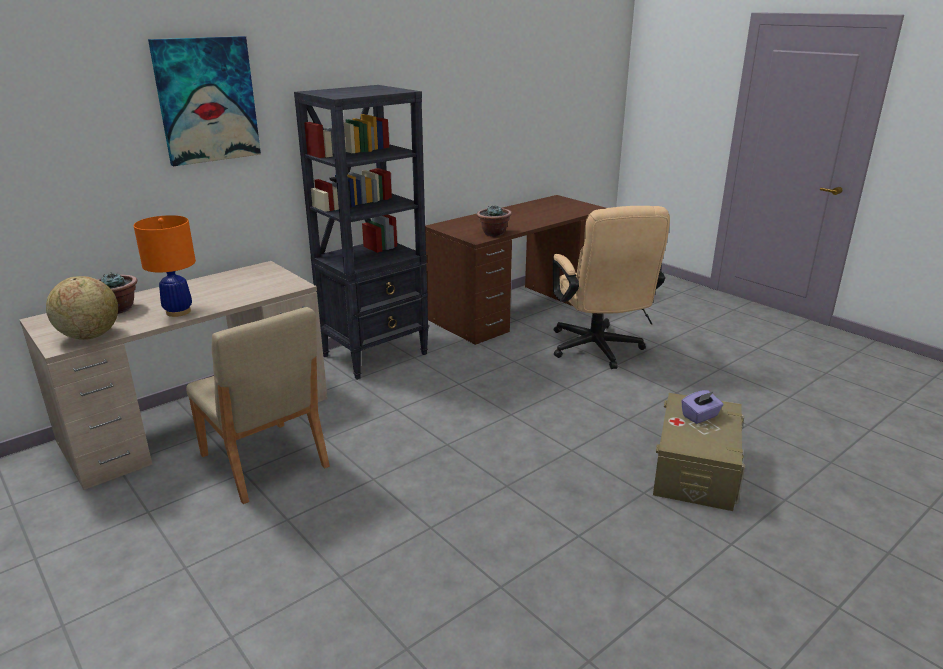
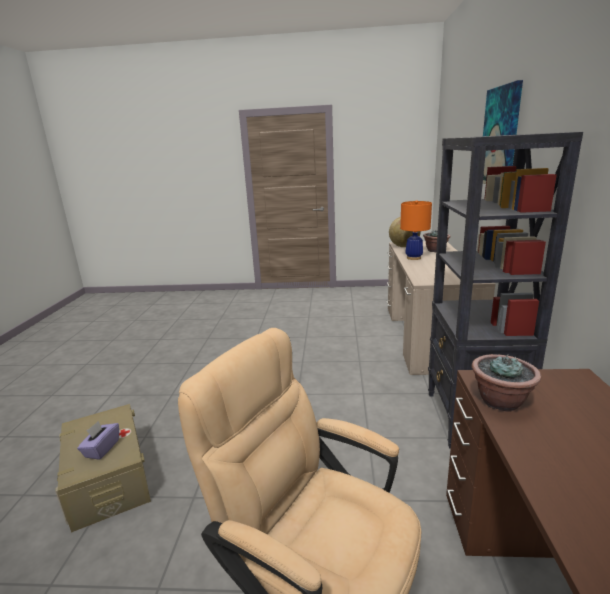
camera: 135 degrees right, 5 degrees down
beige chair [186,307,330,504] -> none

